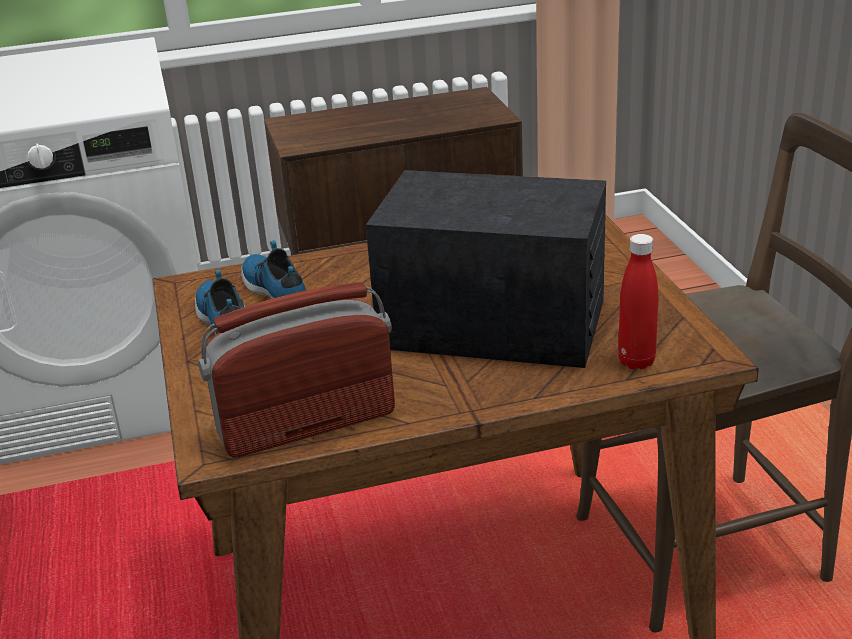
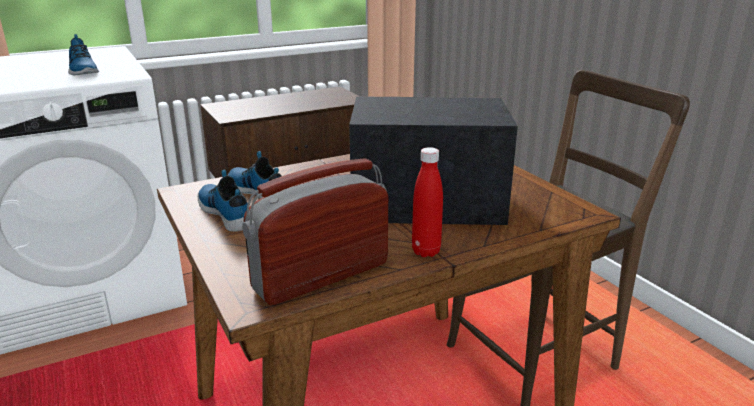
camera: 15 degrees left, 5 degrees down
red bottle [618,234,658,370] -> red bottle moved to [412,147,443,257]
none -> shoe [68,34,99,75]

